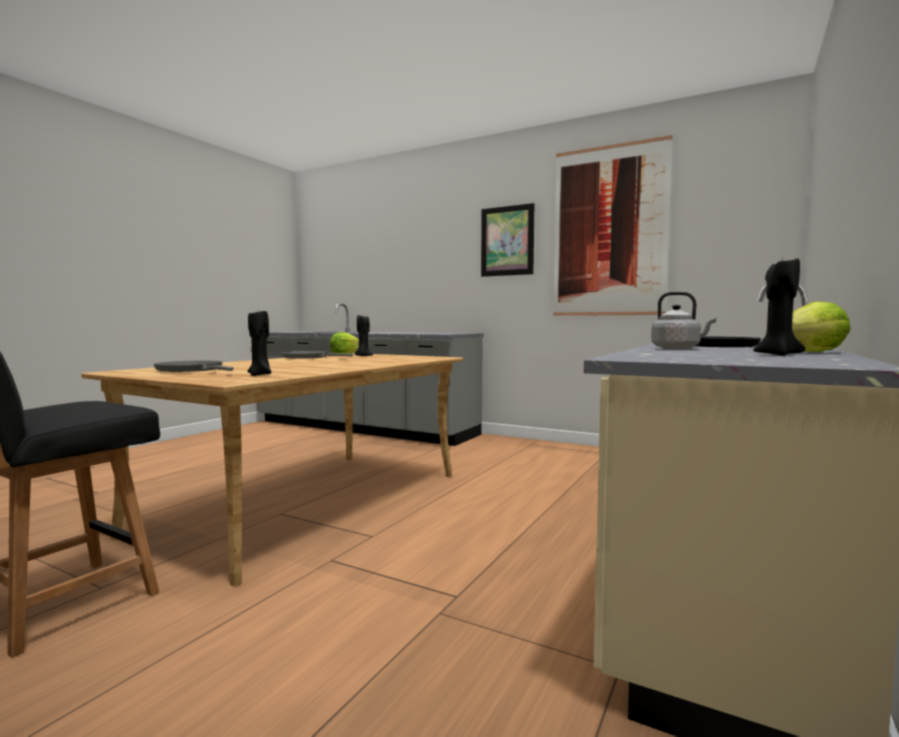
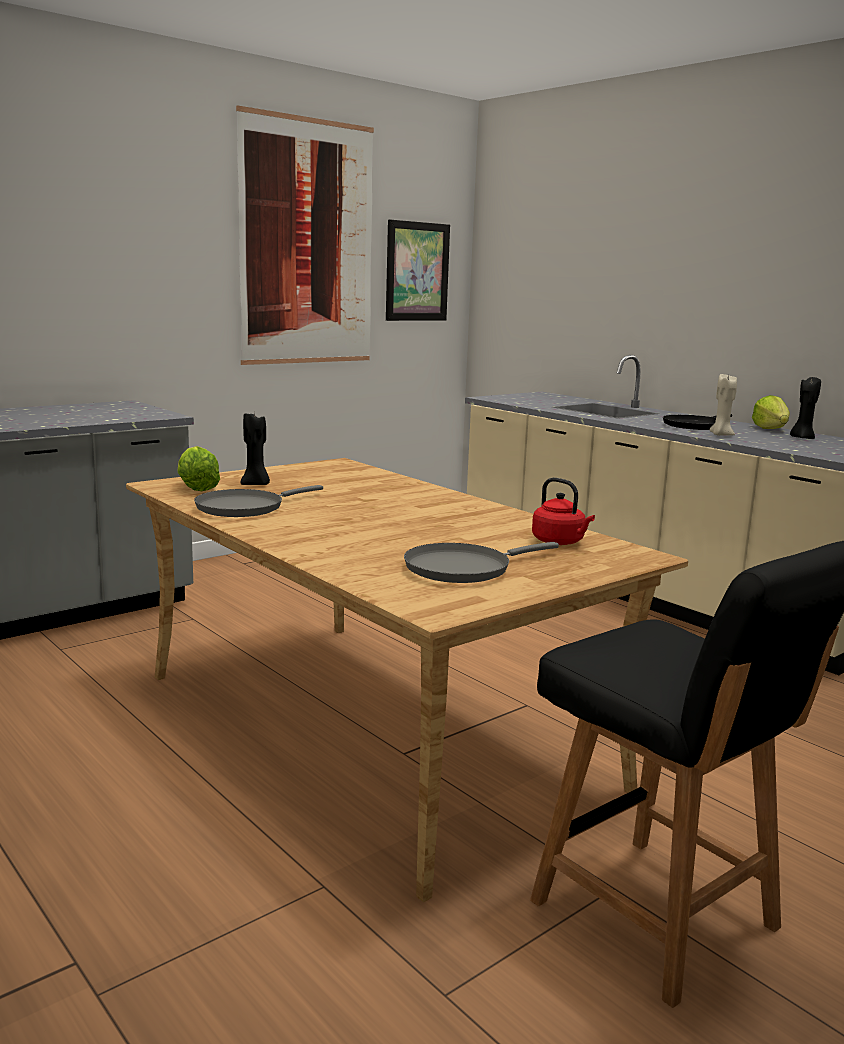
camera: 70 degrees left, 10 degrees up
black candle [247,311,272,376] -> red kettle [532,478,595,545]
picture [481,203,534,277] -> picture moved to [386,219,450,321]
grey kettle [651,292,716,349] -> beige candle [710,374,737,436]

